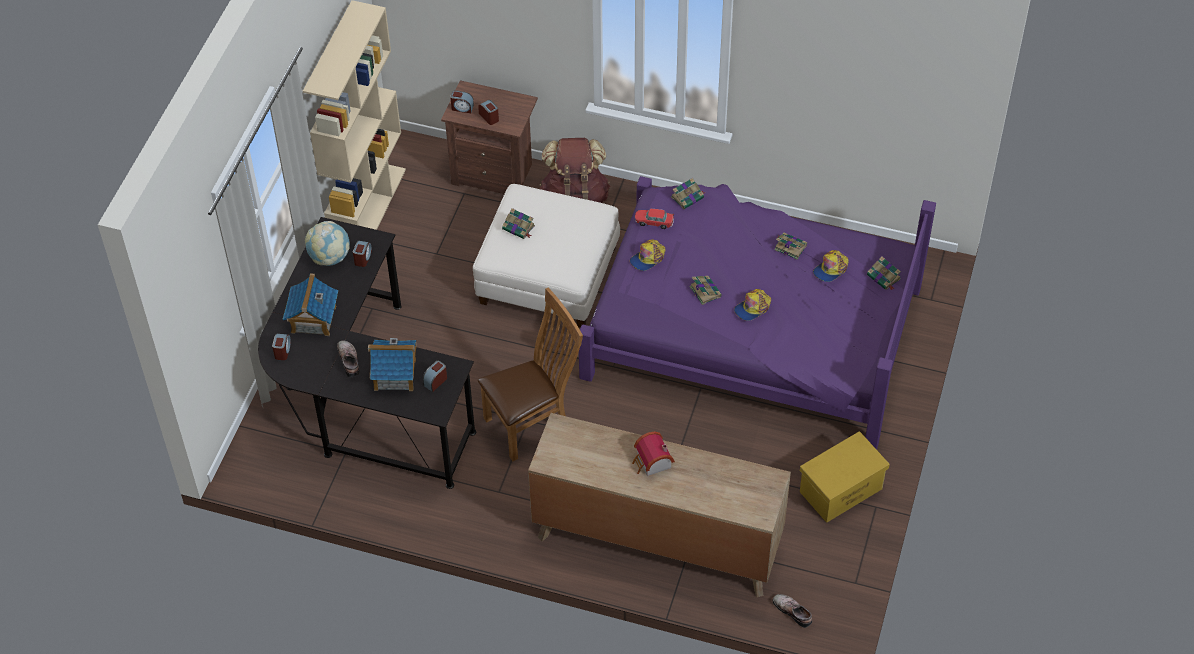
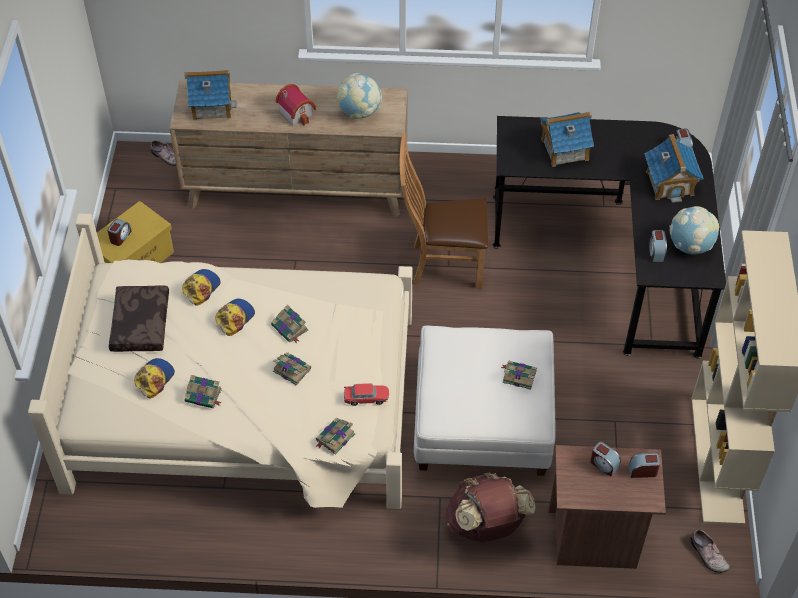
camera: 165 degrees right, 0 degrees up
shoe [337,341,360,377] -> shoe moved to [690,530,730,573]
alarm clock [423,361,447,392] -> alarm clock moved to [107,219,132,246]
brown chair [478,287,583,462] -> brown chair turned 45 degrees clockwise [400,133,488,289]
purple bed [579,176,936,450] -> beige bed [28,213,413,509]
cap [630,240,665,271] -> cap moved to [182,269,221,306]
book [867,256,901,290] -> book moved to [273,352,311,386]
none -> brown pillow [109,285,169,352]
none -> toy house [185,70,237,120]
none -> globe [337,73,382,119]

